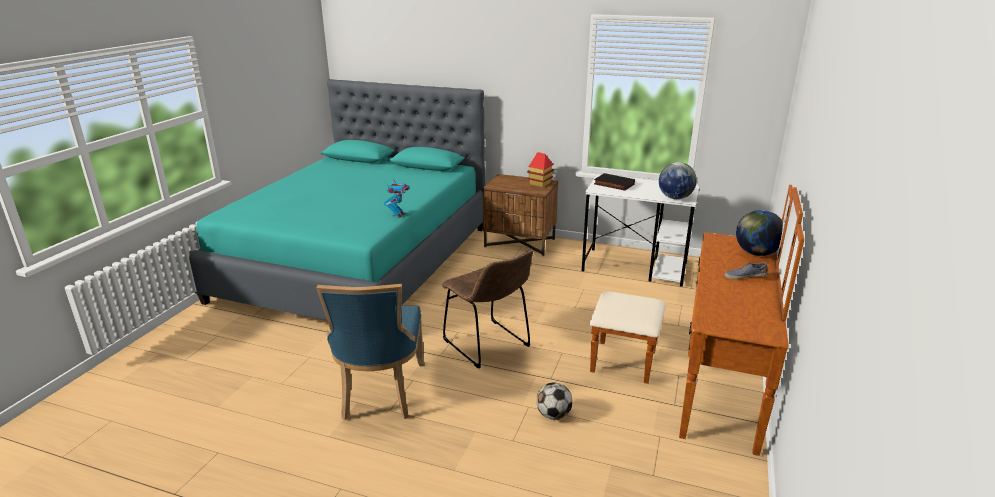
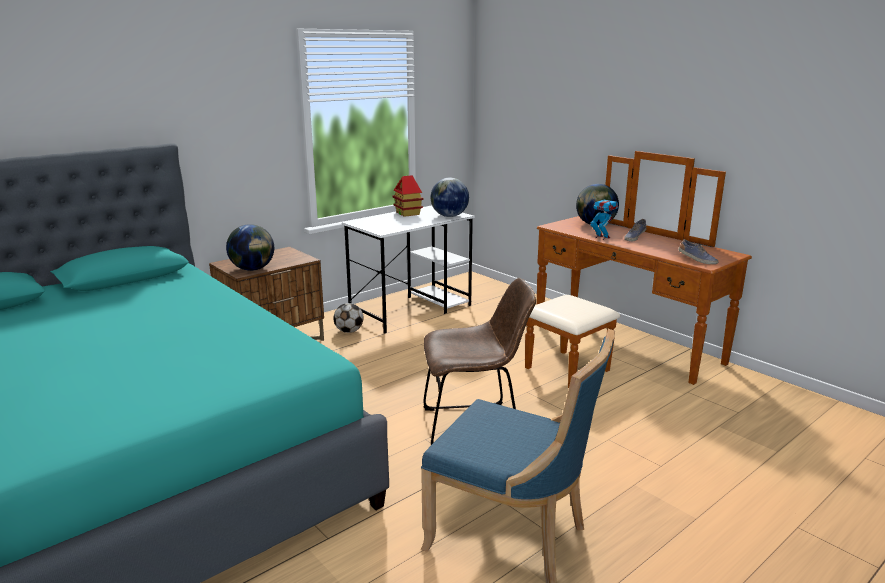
camera: 60 degrees left, 5 degrees down
toy robot [384,179,409,218] -> toy robot moved to [590,196,618,240]
toy house [527,152,554,187] -> toy house moved to [392,175,424,217]
football [536,382,572,420] -> football moved to [333,303,364,333]
black book [594,173,635,191] -> none
none -> globe [226,224,274,271]
none -> shoe [678,239,719,264]

